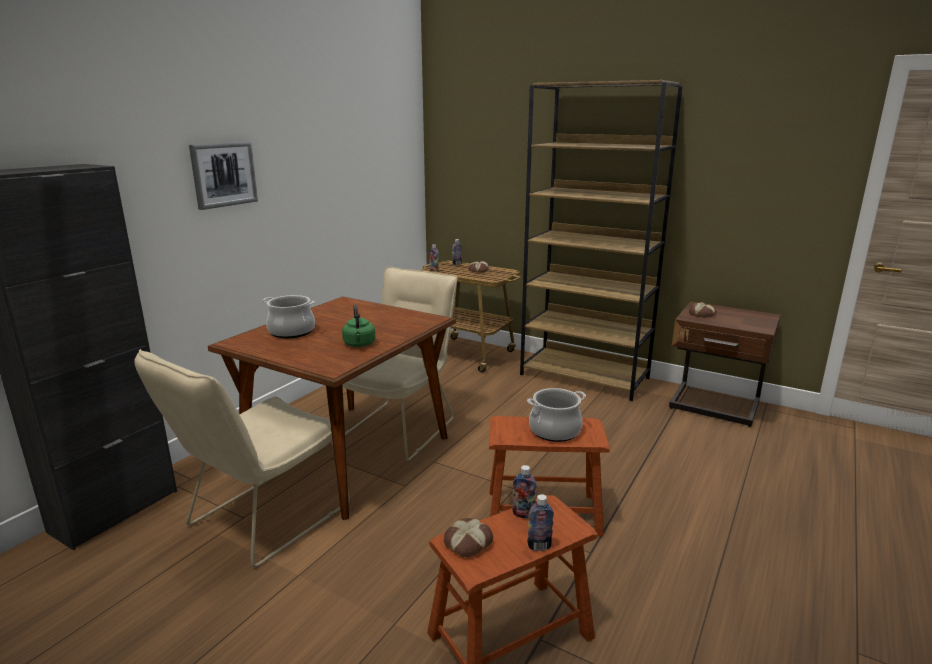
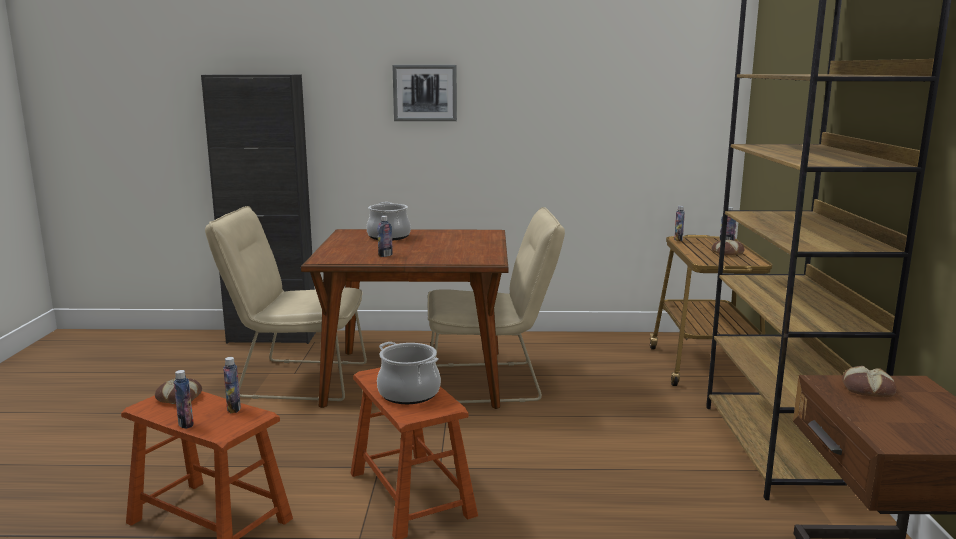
camera: 60 degrees right, 5 degrees down
green kettle [342,304,375,347] -> bottle [378,216,393,257]

